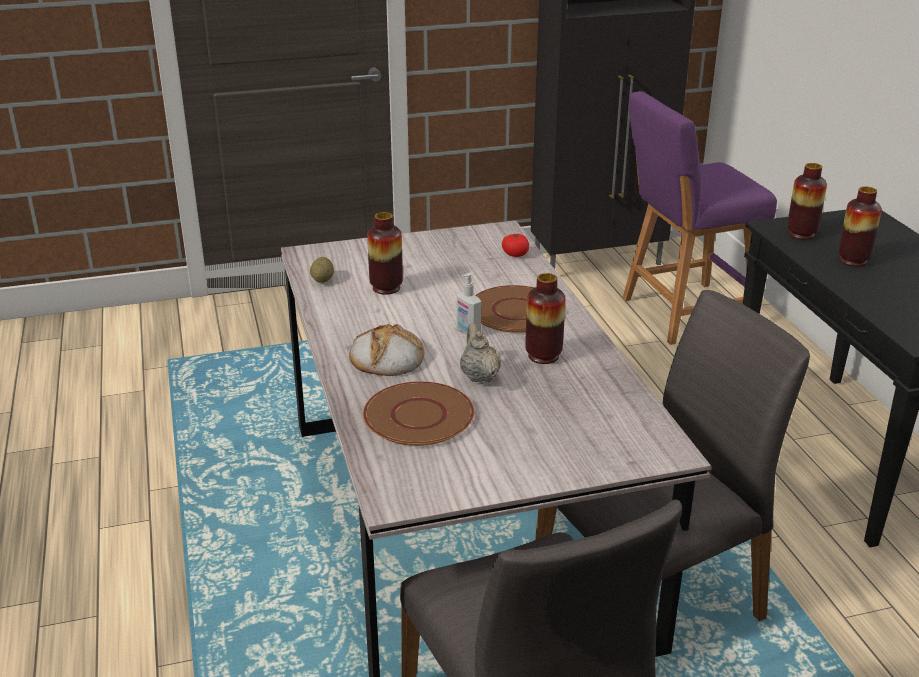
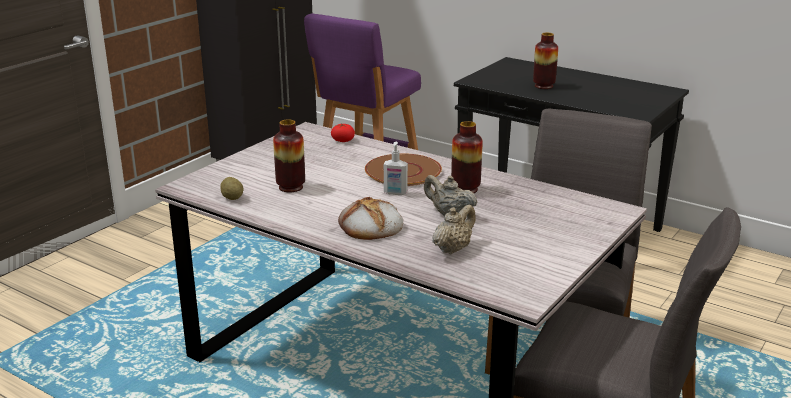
camera: 40 degrees left, 5 degrees down
brown plate [363,381,474,446] -> beige teapot [433,204,476,254]
vase [787,163,827,240] -> none

